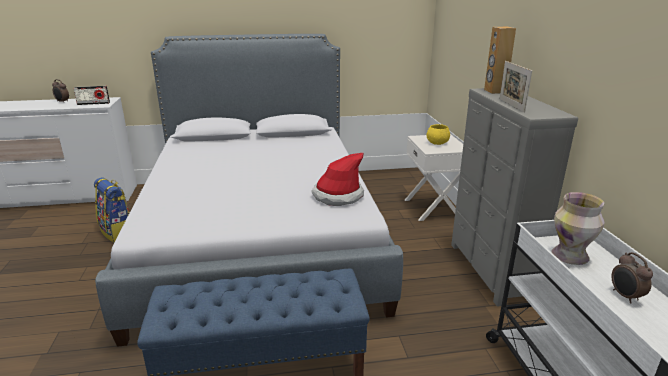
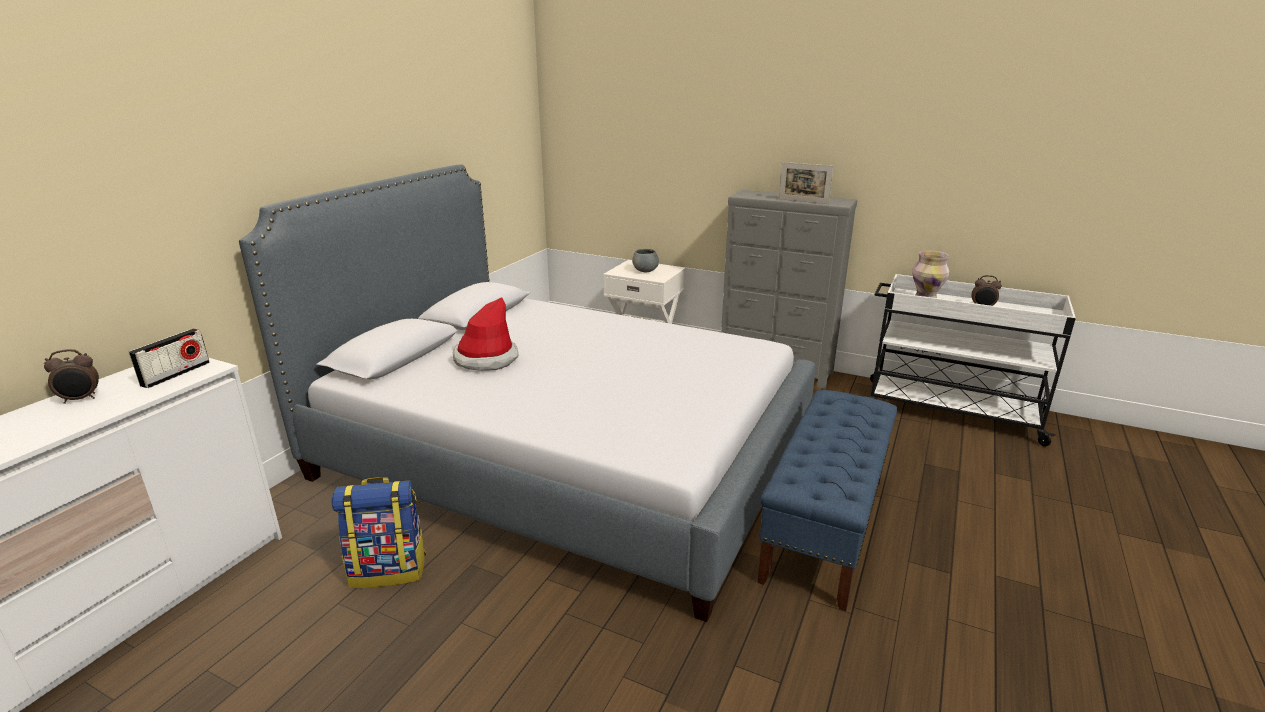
camera: 55 degrees left, 0 degrees up
hat [311,153,364,206] -> hat moved to [452,297,519,371]
yellow bowl [427,124,450,145] -> grey bowl [632,249,659,272]
brown speaker [484,27,516,94] -> none

